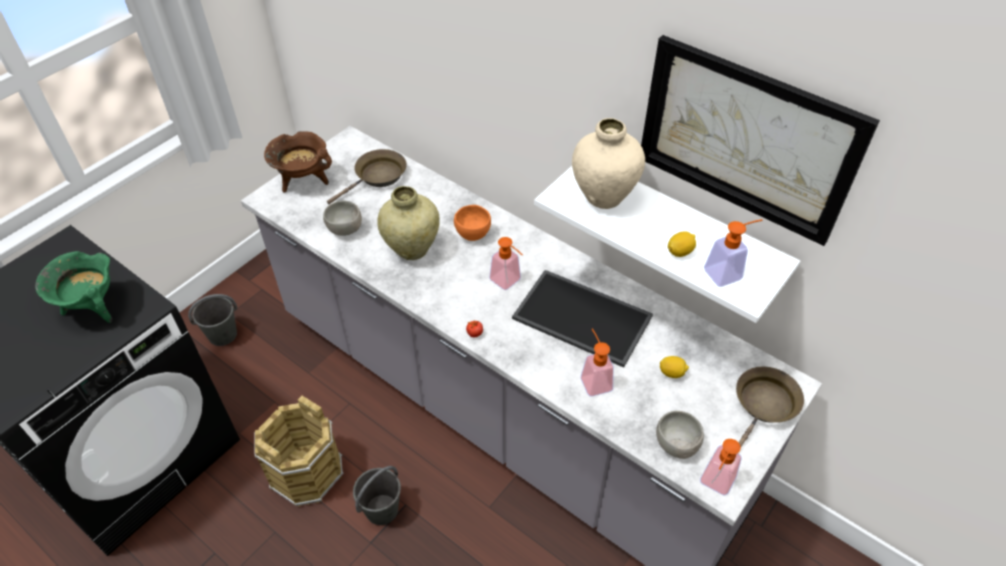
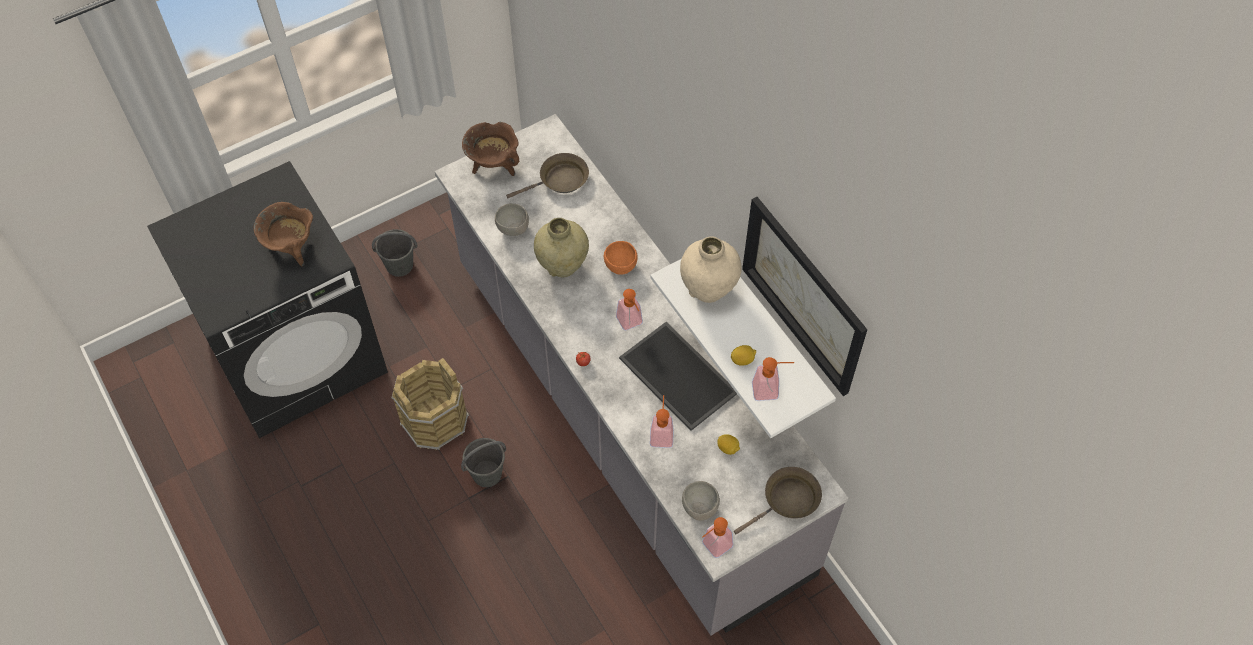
camera: 20 degrees right, 10 degrees up
green cooking pot [35,251,112,323] -> brown cooking pot [254,202,313,266]

